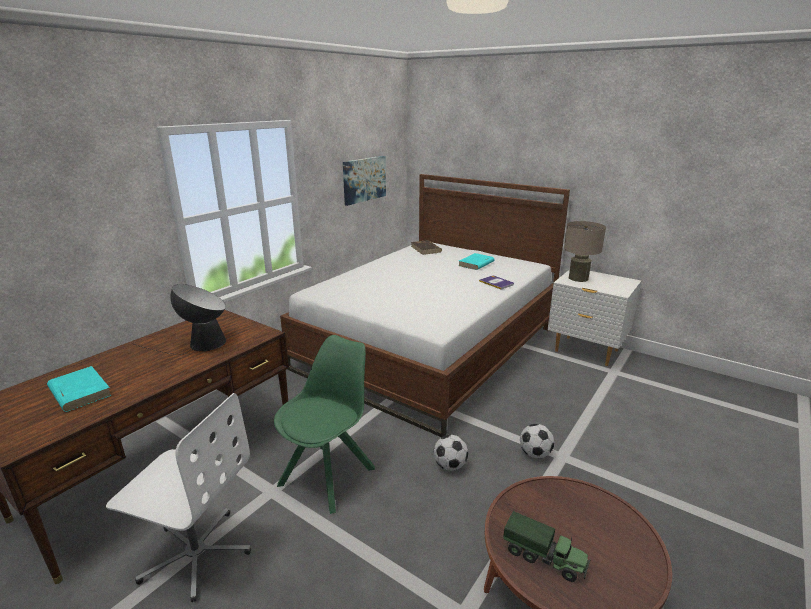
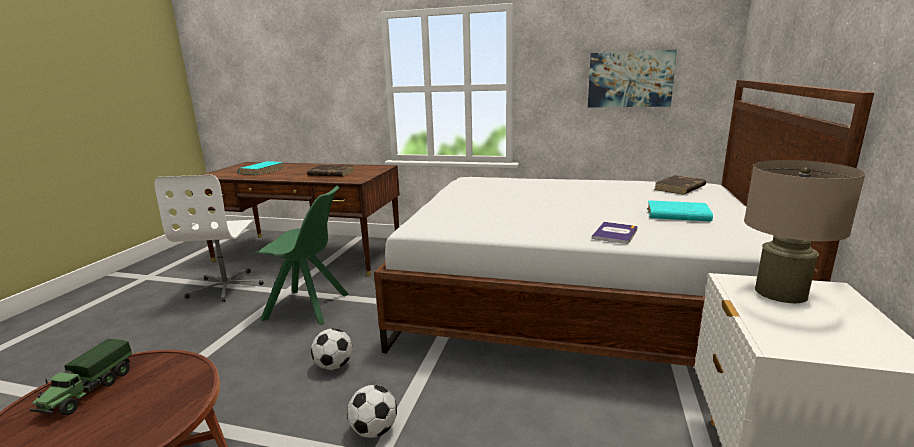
camera: 70 degrees right, 5 degrees down
table lamp [134,284,226,355] -> brown book [307,165,354,176]

